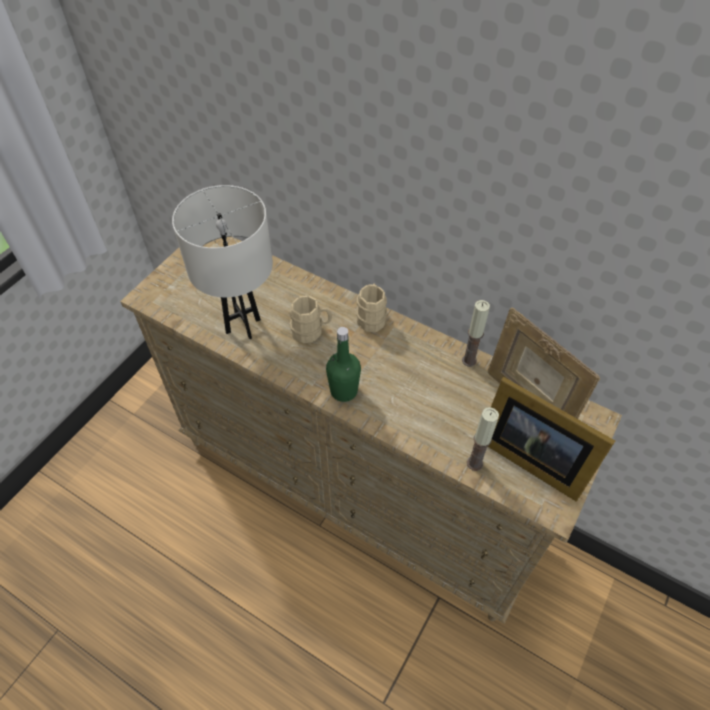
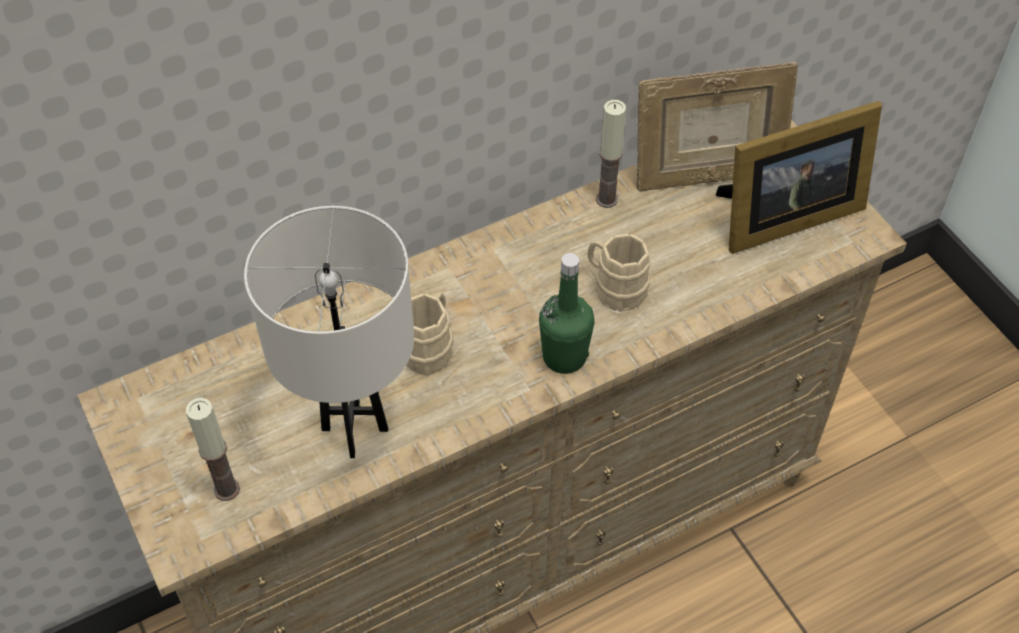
camera: 60 degrees left, 0 degrees up
beige mug [356,283,387,332] -> beige mug moved to [587,234,650,311]
candle [467,407,499,471] -> candle moved to [186,398,240,501]

